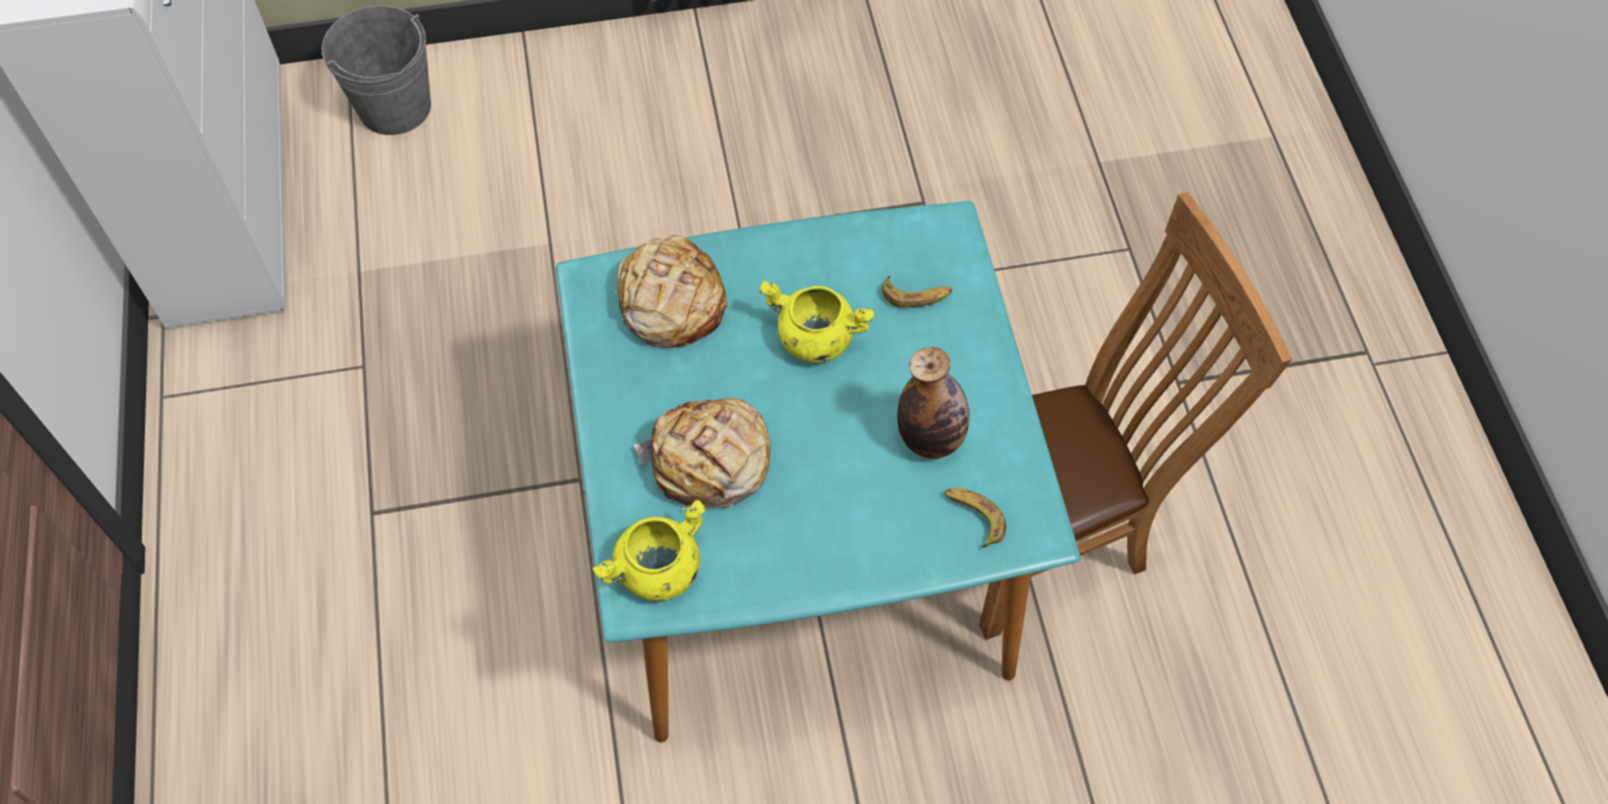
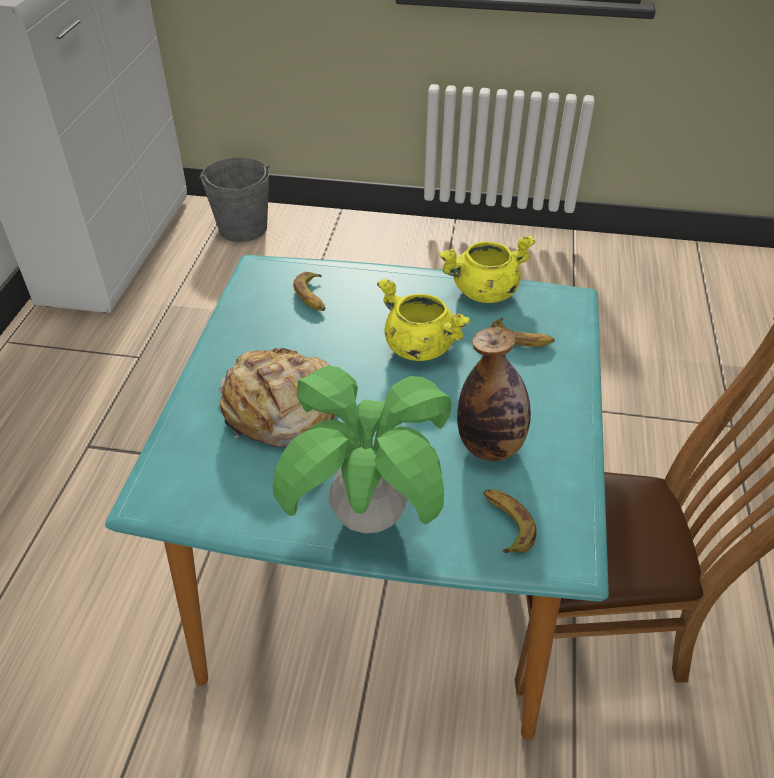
camera: 20 degrees right, 15 degrees down
yellow cooking pot [592,499,706,601] -> yellow cooking pot moved to [439,235,535,303]
bread [614,235,728,348] -> banana [293,272,325,311]
none -> potted plant [273,366,452,534]

